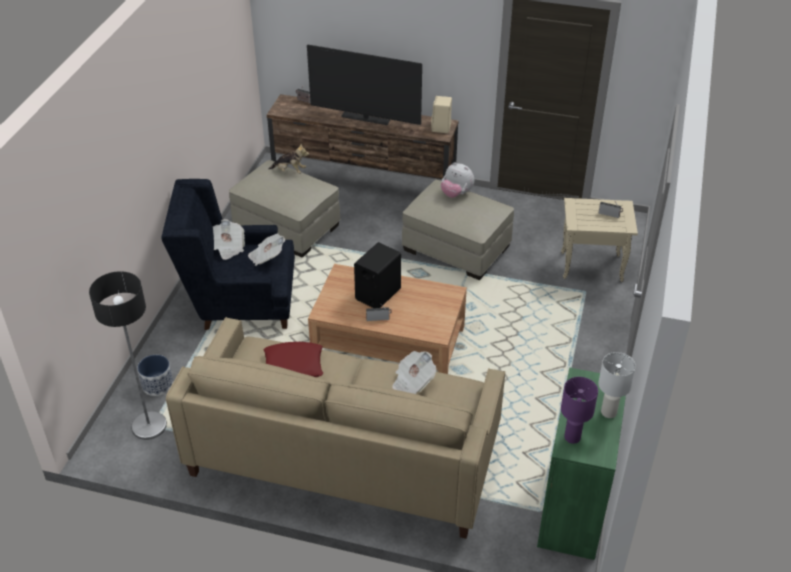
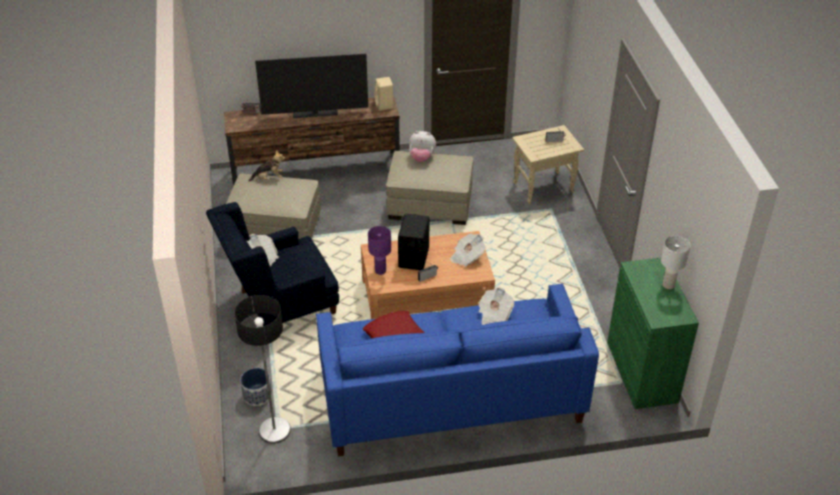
camera: 25 degrees left, 0 degrees up
beige sofa [166,317,505,539] -> blue sofa [316,283,599,457]
newspaper [248,233,285,266] -> newspaper moved to [450,233,485,267]
purple table lamp [561,377,598,444] -> purple table lamp moved to [368,226,391,275]

